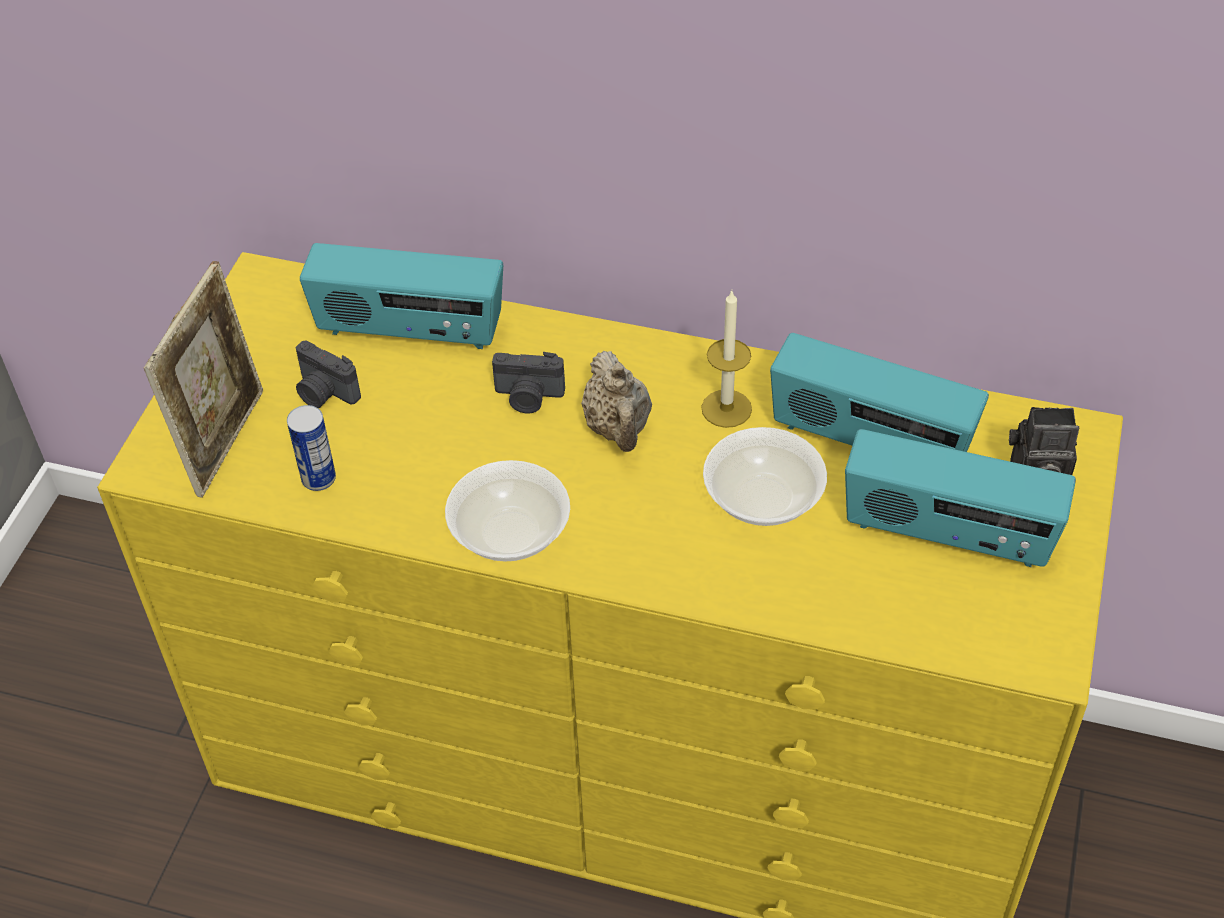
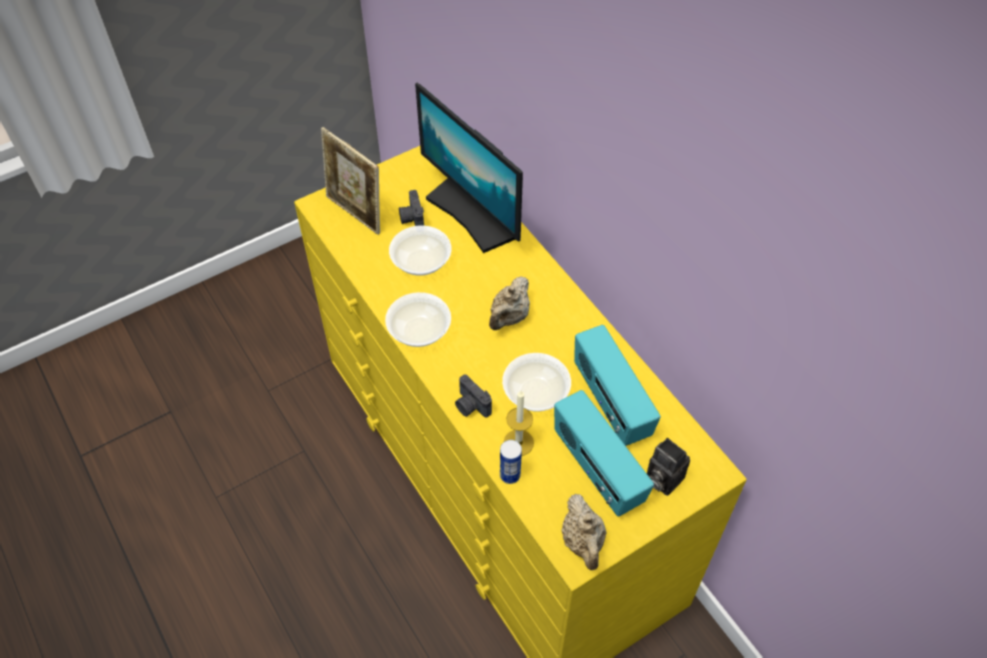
camera: 40 degrees right, 5 degrees up
picture frame [144,261,263,498] -> picture frame turned 75 degrees clockwise [321,127,380,235]
can [287,405,336,491] -> can moved to [500,440,522,484]
radio [300,243,503,349] -> monitor [415,83,523,253]
camera [492,352,565,413] -> camera moved to [455,374,492,418]
candle [701,291,752,428] -> candle moved to [504,391,534,456]
none -> bowl [389,225,452,276]
none -> beige teapot [561,494,607,570]

